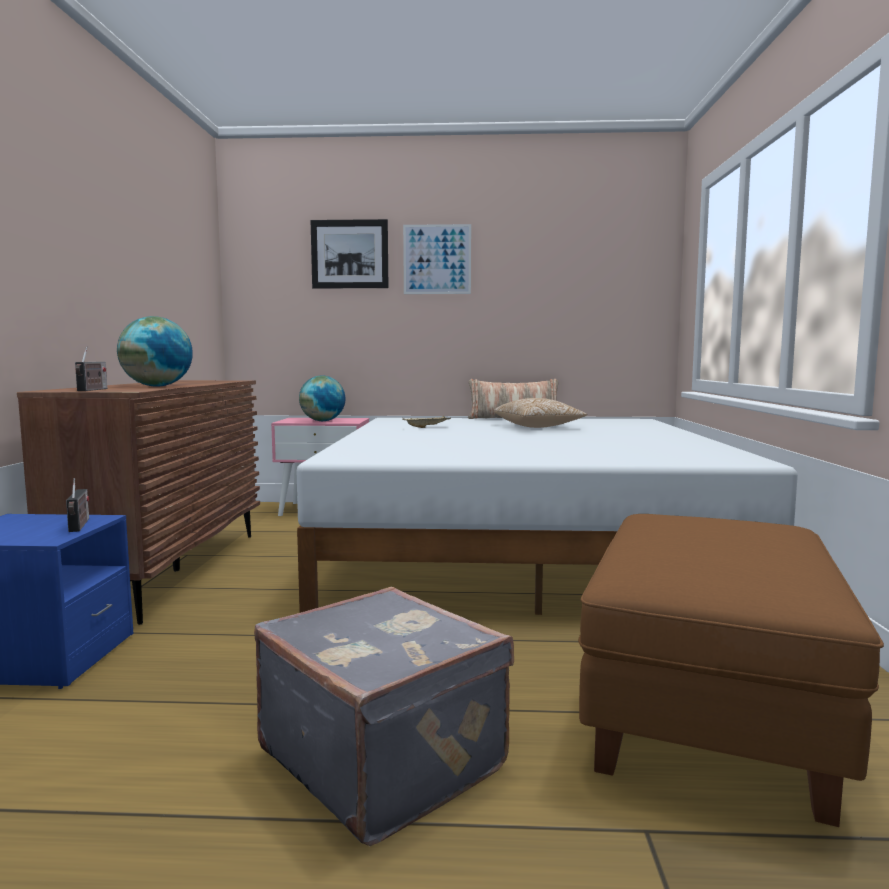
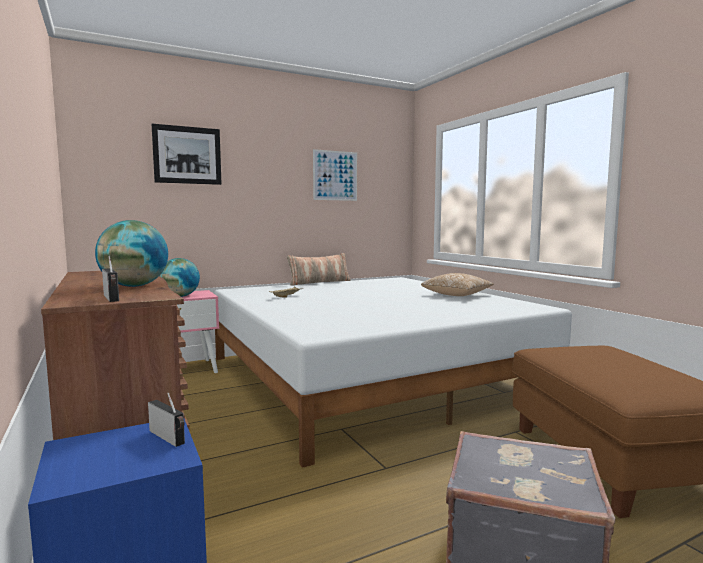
camera: 30 degrees left, 0 degrees up
picture [403,224,471,294] -> picture moved to [313,149,357,201]
pillow [494,398,587,428] -> pillow moved to [421,273,494,296]

